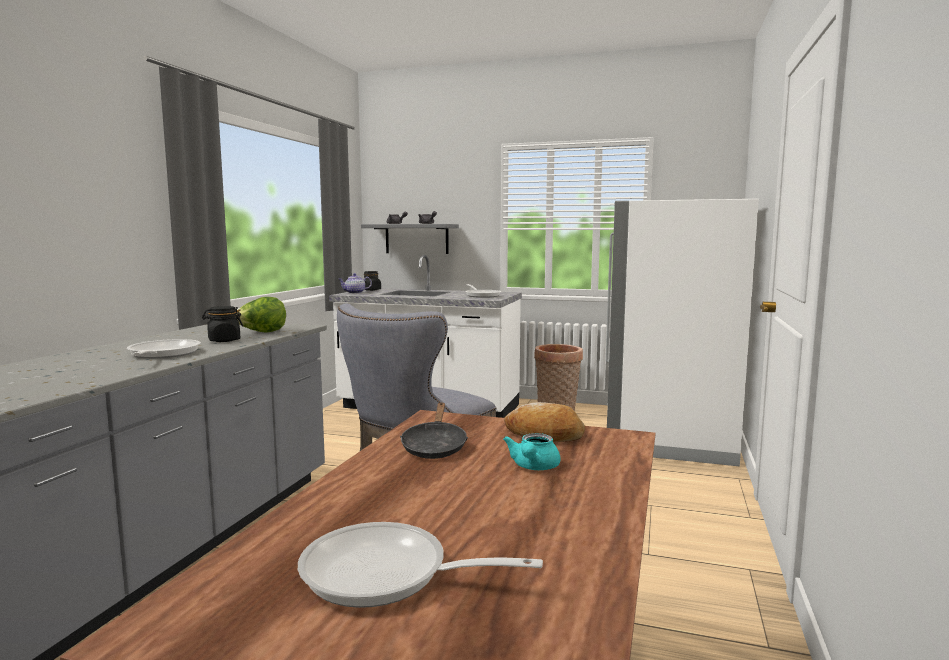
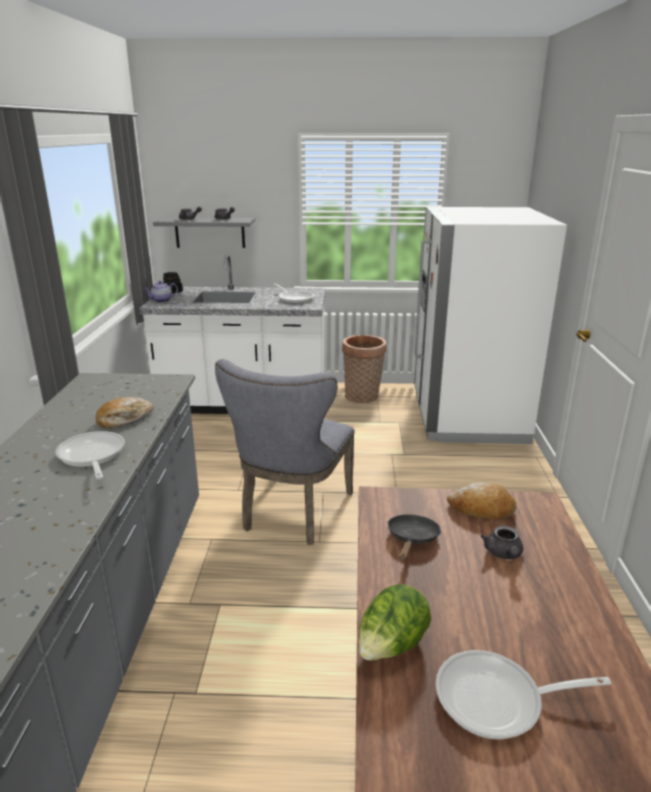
camera: 15 degrees left, 15 degrees up
black jar [202,306,243,342] -> bread [95,397,153,428]
lettuce [237,297,286,333] -> lettuce moved to [359,584,431,660]
black frying pan [400,402,468,459] -> black frying pan turned 150 degrees counterclockwise [387,514,441,561]
turquoise teapot [503,433,561,470] -> grey teapot [481,526,523,559]

